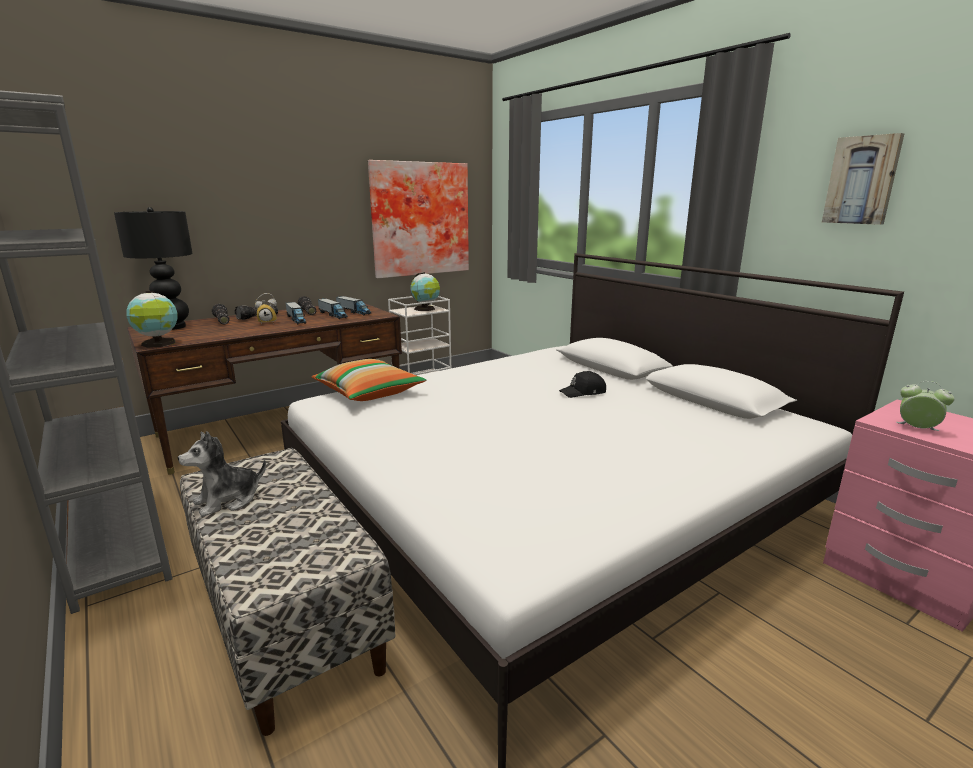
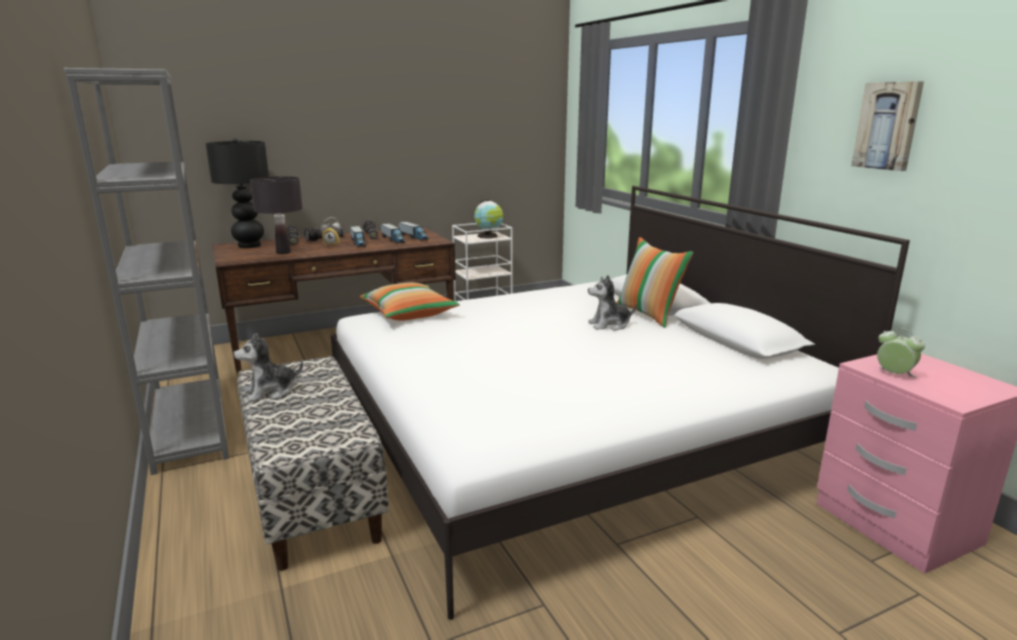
camera: 10 degrees right, 0 degrees up
globe [126,291,178,348] -> none
picture [368,160,469,278] -> none
black cap [559,371,606,398] -> plush toy [588,275,637,331]
none -> black table lamp [250,176,303,254]
none -> pillow [617,237,694,328]

